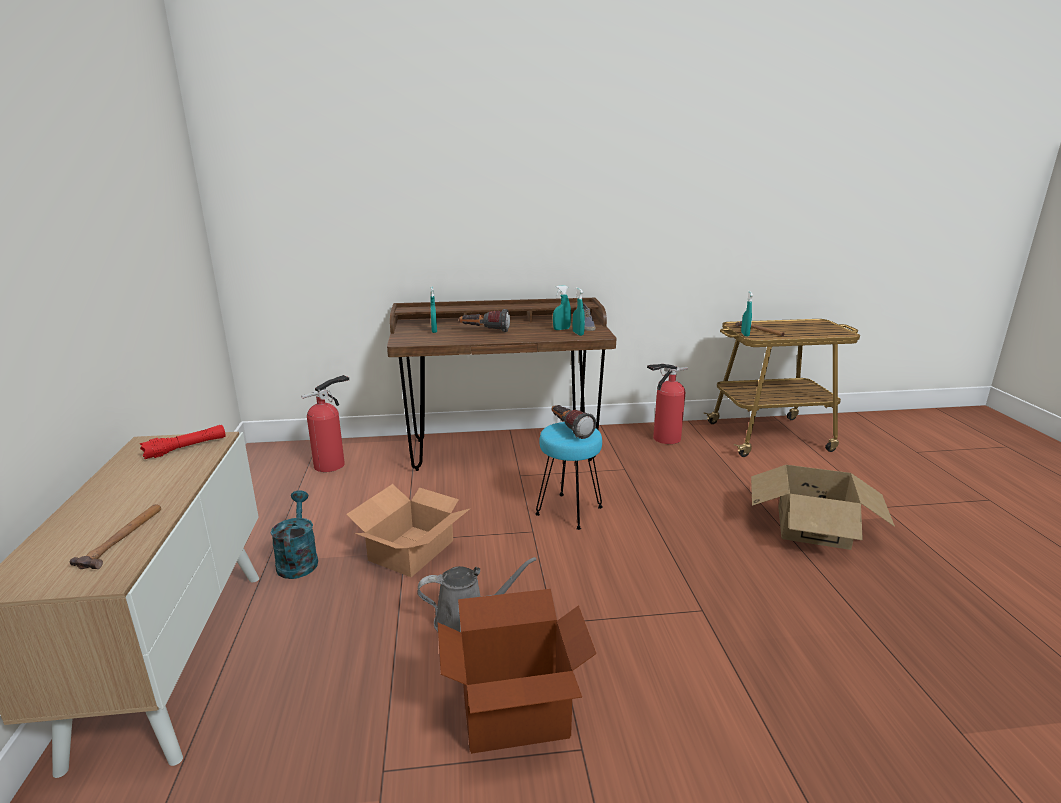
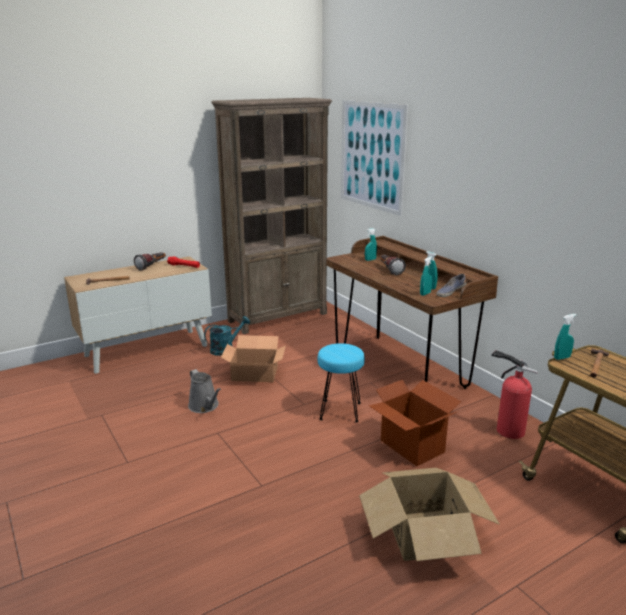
camera: 65 degrees right, 0 degrees up
fire extinguisher [301,375,349,472] -> none
cardboard box [438,589,596,754] -> cardboard box moved to [369,380,461,466]
flashlight [552,405,596,439] -> flashlight moved to [134,252,166,271]
none -> brown bookcase [211,98,332,334]
none -> picture [341,100,408,216]

